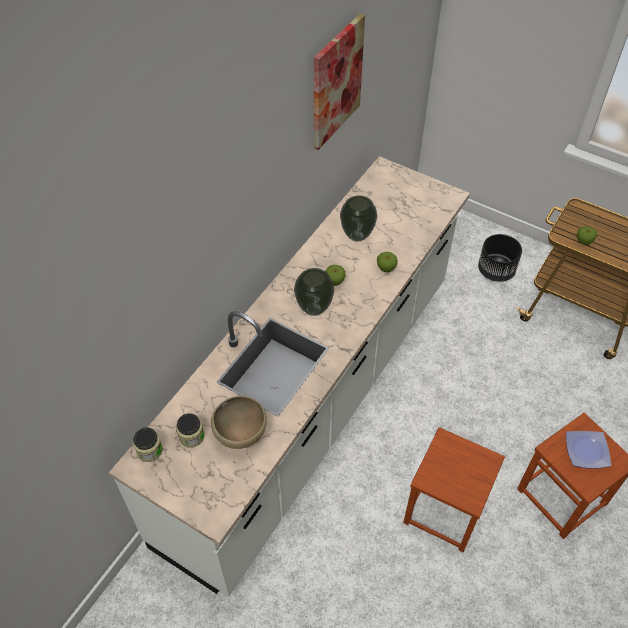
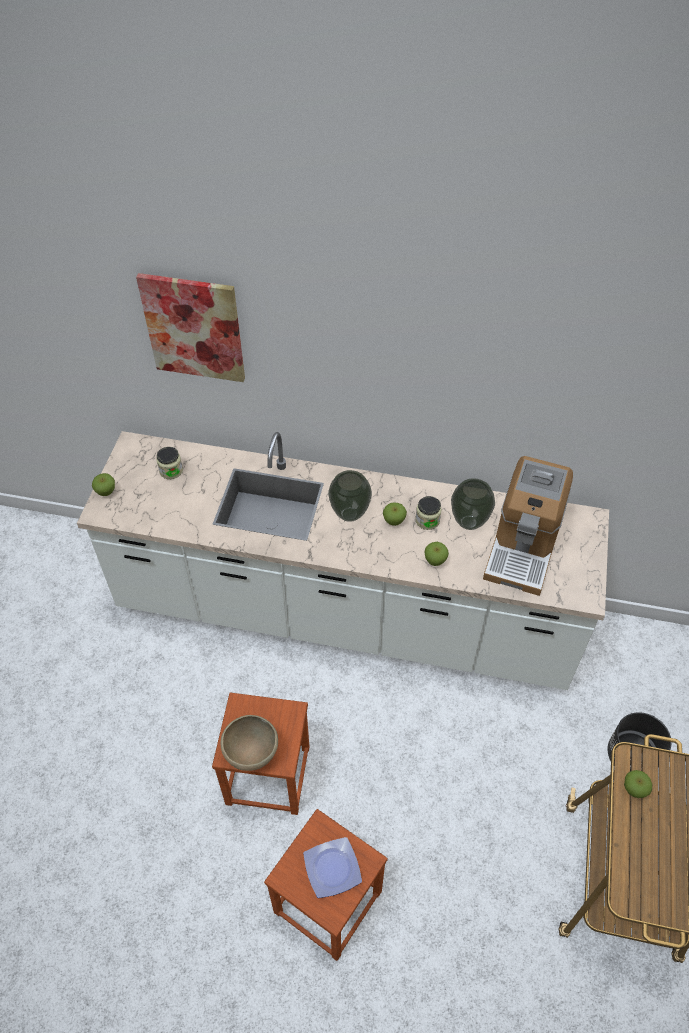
camera: 70 degrees right, 0 degrees up
jar [133,428,163,462] -> jar moved to [415,496,442,530]
brown bowl [211,396,267,449] -> brown bowl moved to [220,715,278,771]
picture [314,14,365,150] -> picture moved to [136,273,245,382]
none -> apple [92,473,115,496]
none -> coffee machine [483,456,573,596]

